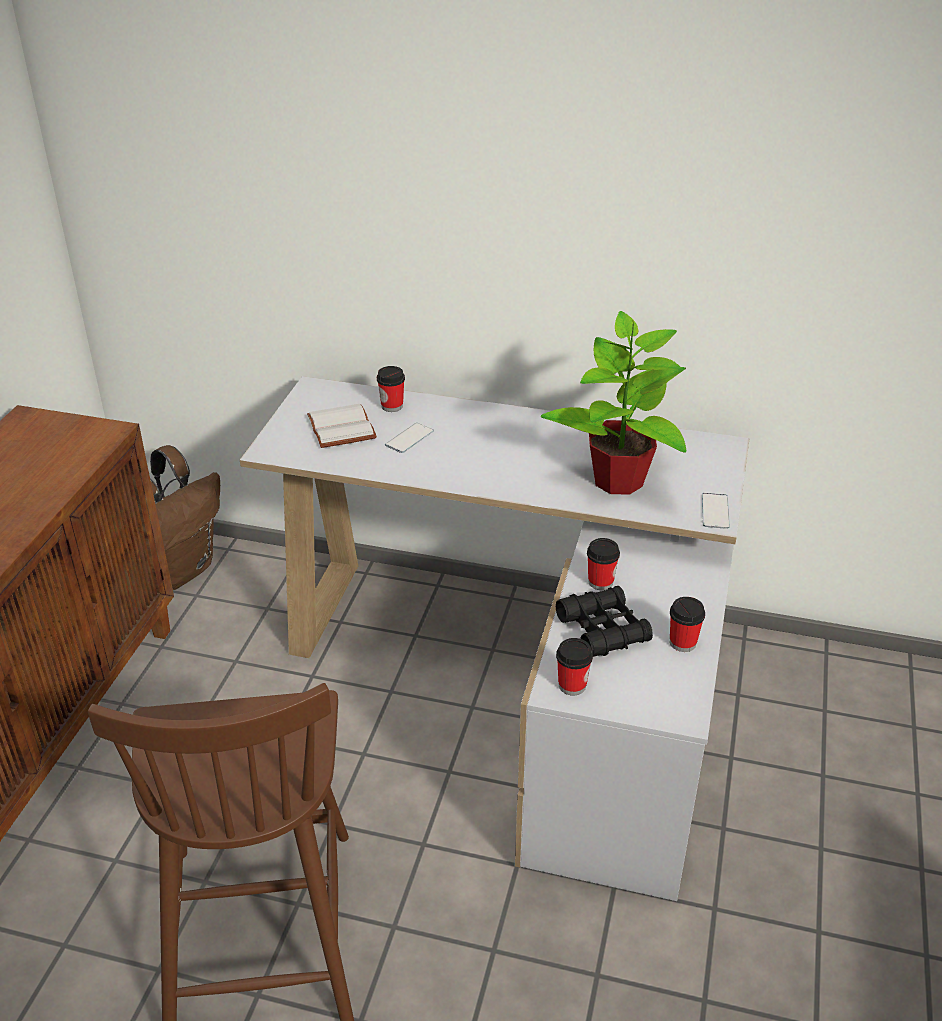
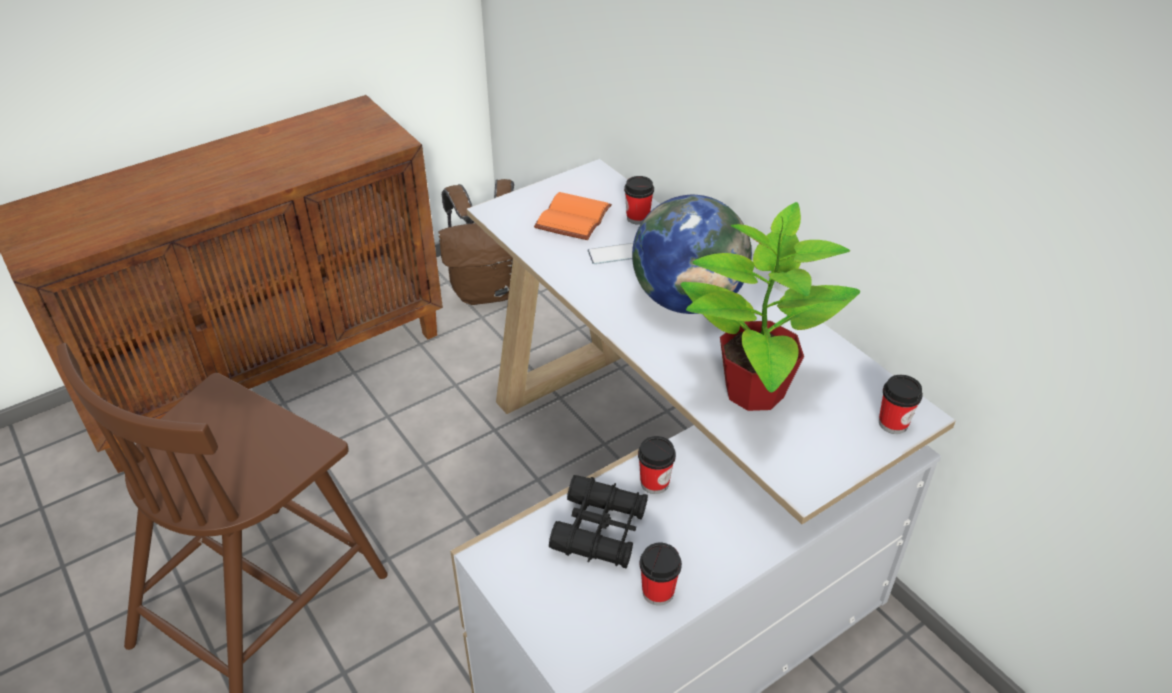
camera: 40 degrees right, 5 degrees up
white book [307,404,377,448] -> orange book [534,192,612,240]
cup [556,638,593,696] -> cup moved to [879,375,923,434]
phone [702,493,730,529] -> none
none -> globe [632,195,752,314]

